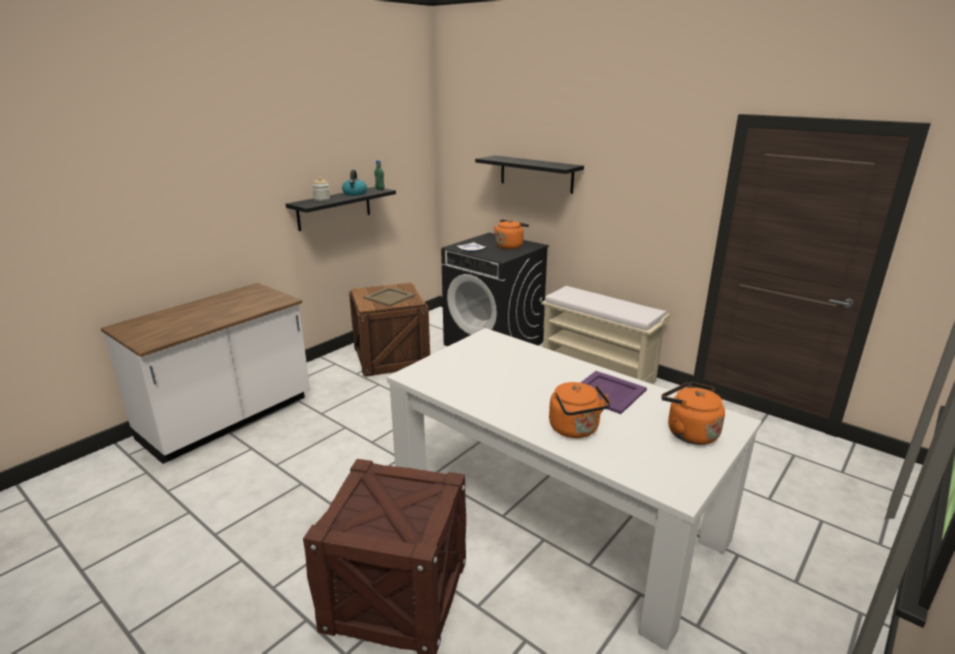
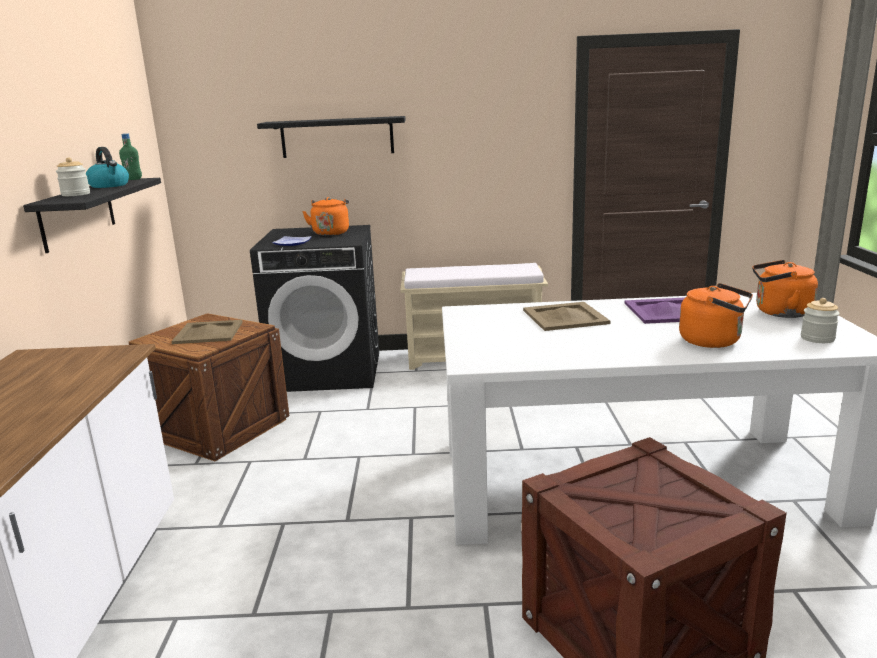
camera: 40 degrees left, 5 degrees down
none -> beige tray [523,302,610,331]
none -> jar [801,298,840,343]

